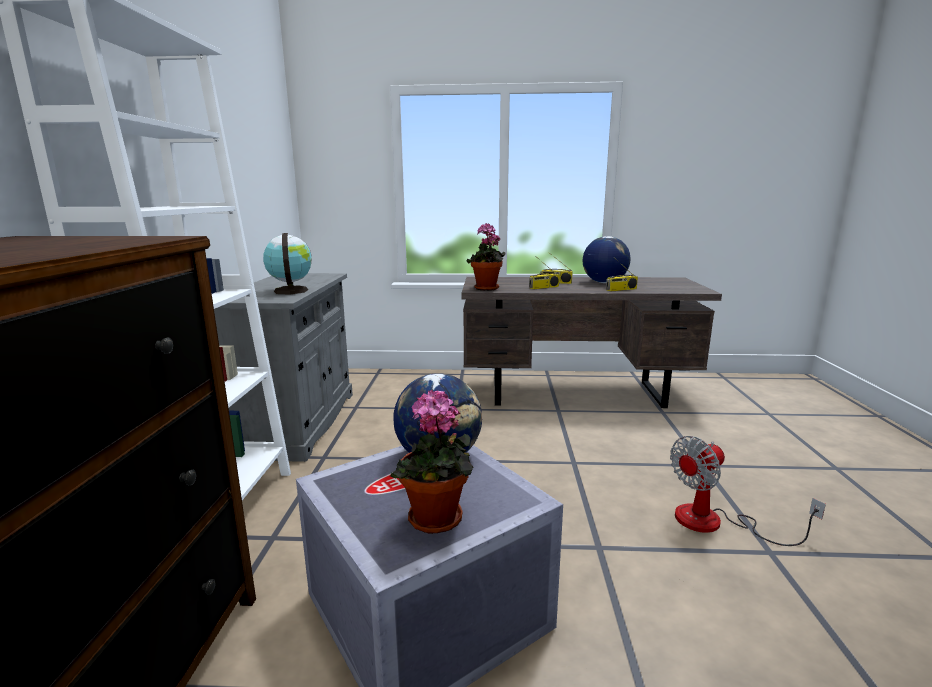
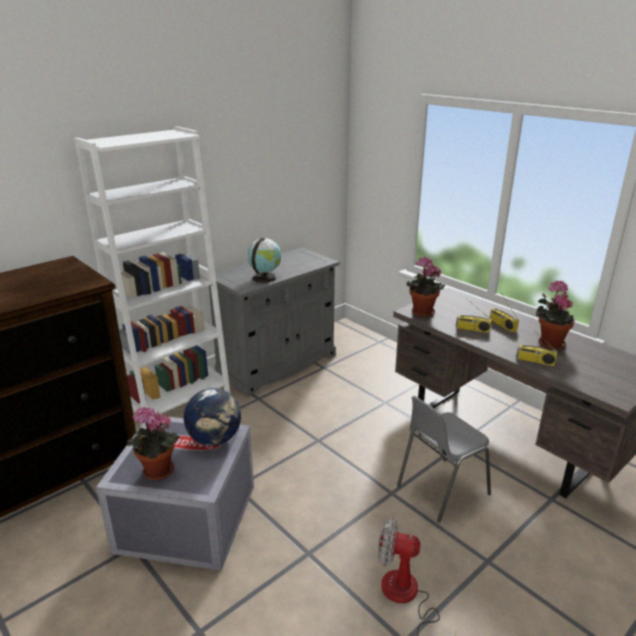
camera: 45 degrees right, 10 degrees up
globe [583,236,630,283] -> potted plant [536,281,575,350]
none -> grey chair [397,396,491,523]

